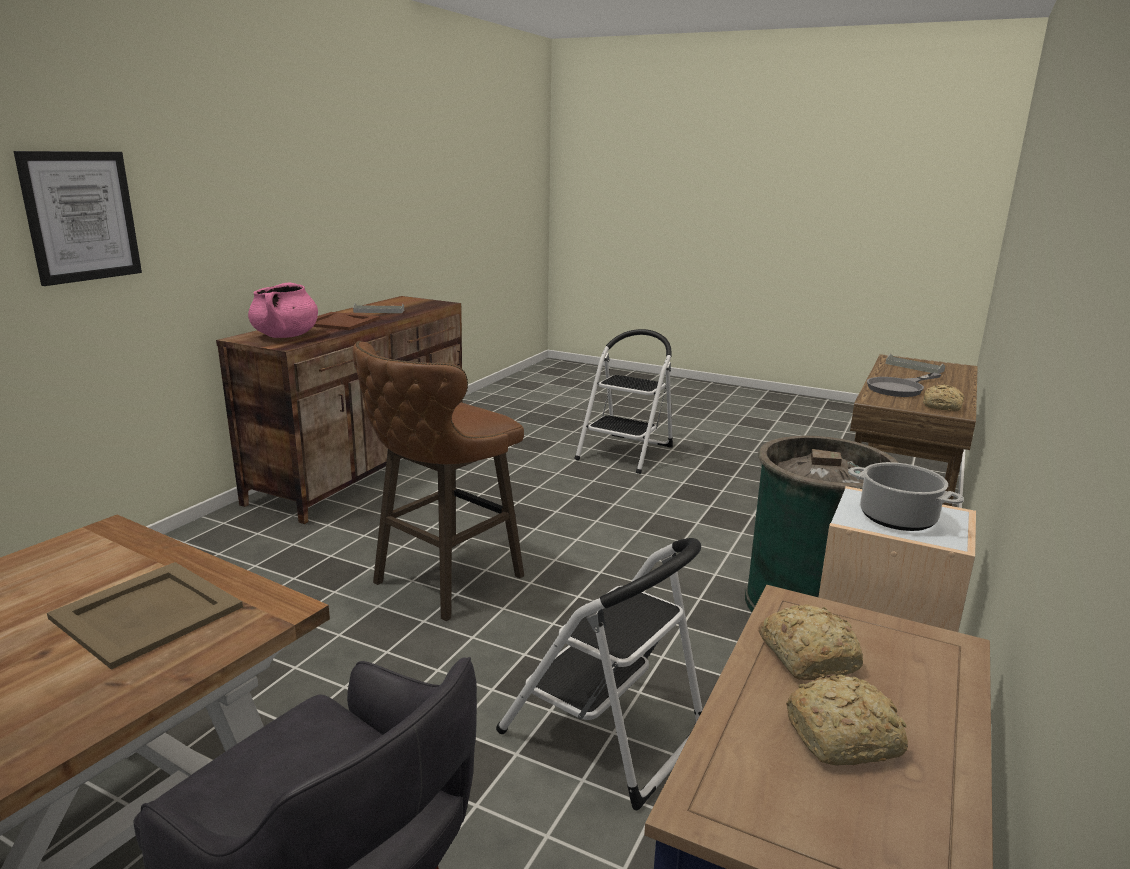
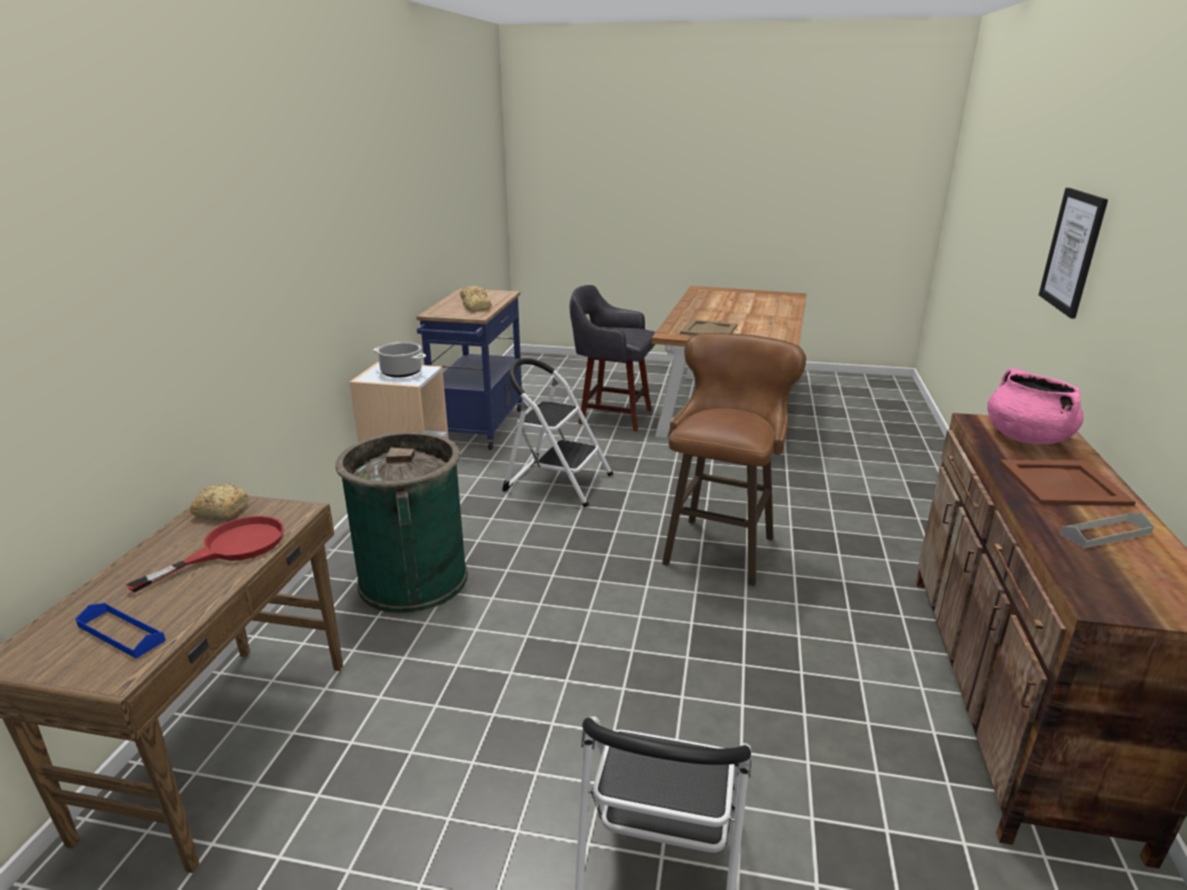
camera: 165 degrees right, 5 degrees up
grey frying pan [867,372,941,397] -> red frying pan [126,516,284,592]
grey tray [885,354,945,374] -> blue tray [76,603,166,659]

